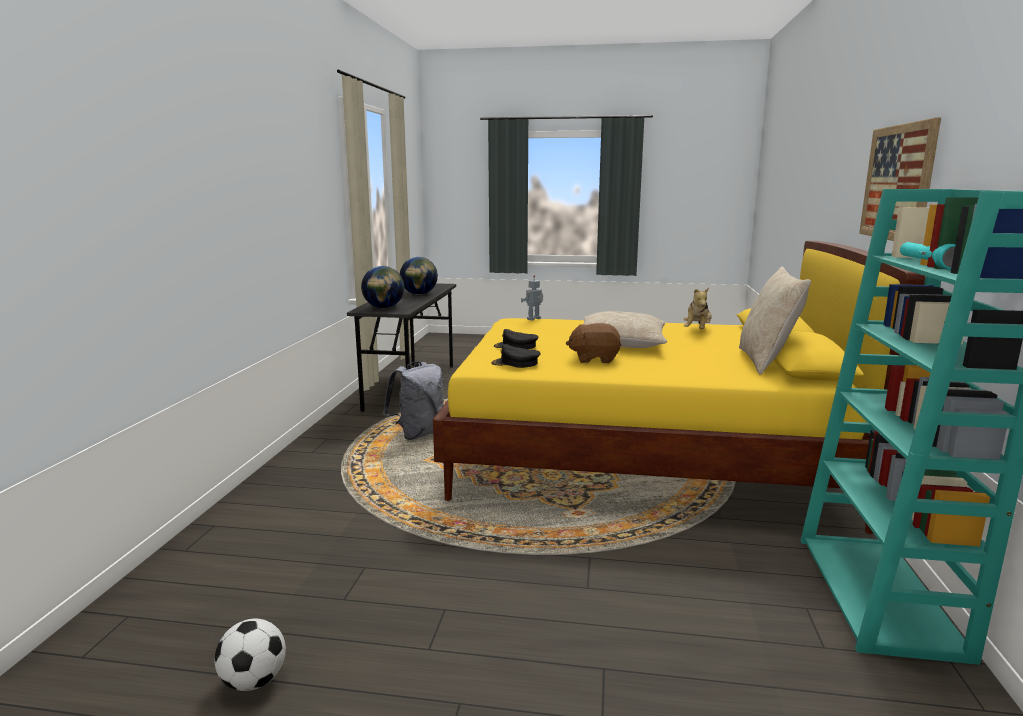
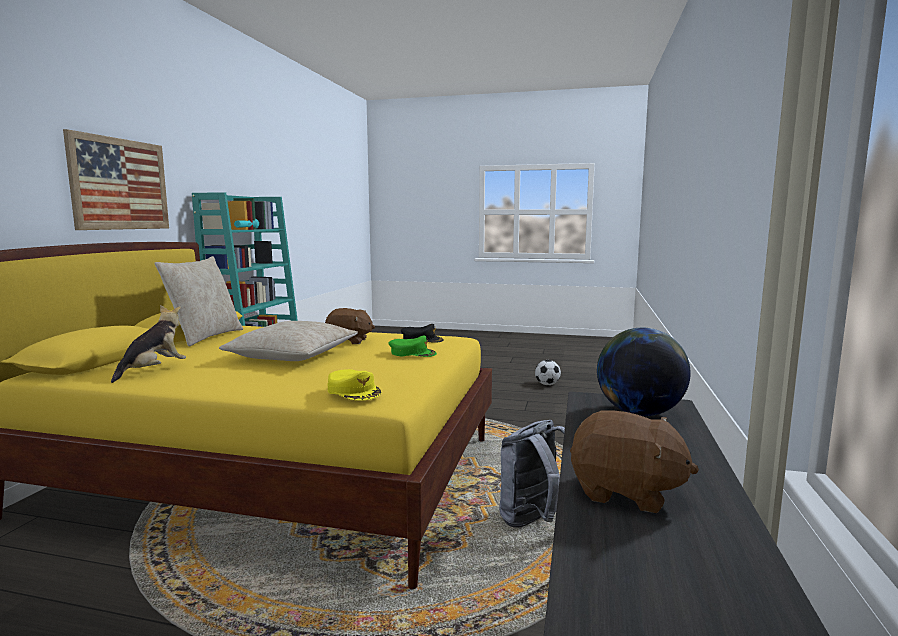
camera: 175 degrees left, 5 degrees down
globe [400,257,438,295] -> brown plush toy [570,411,699,513]
black cap [494,329,538,349] -> green cap [389,336,437,357]
toy robot [521,275,543,320] -> yellow cap [328,369,381,401]

